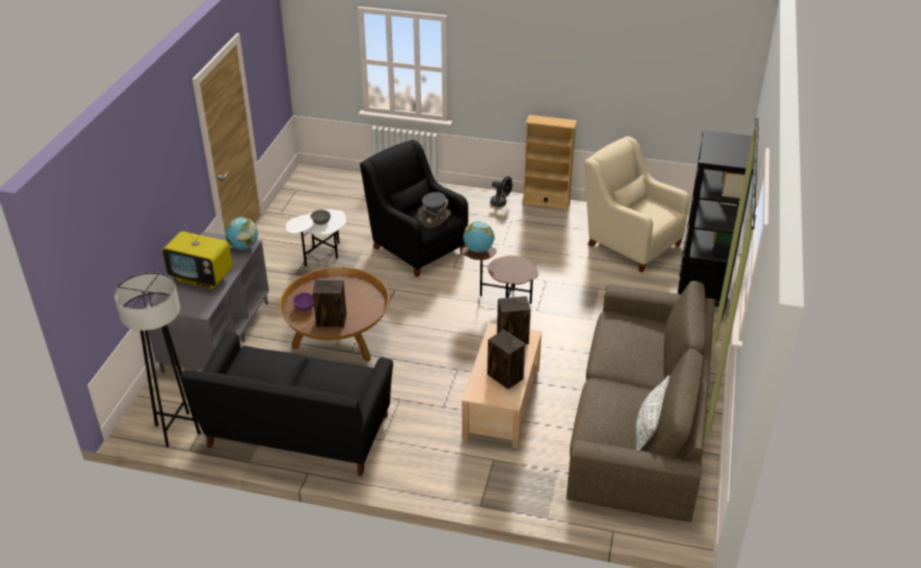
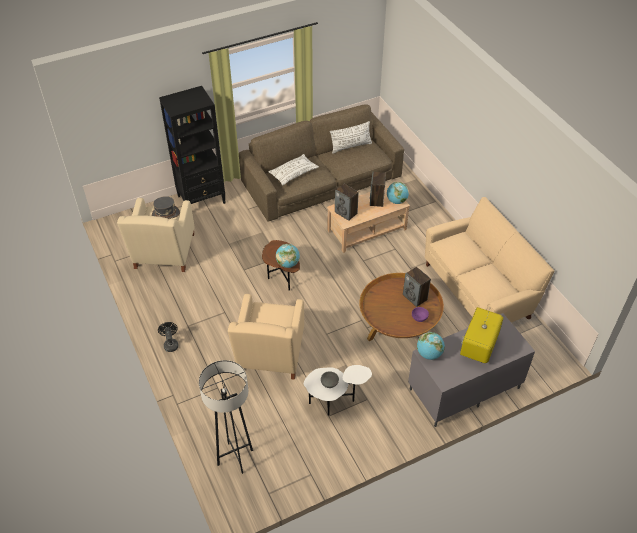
camera: 130 degrees left, 10 degrees up
grey floor lamp [114,272,201,447] -> grey floor lamp moved to [199,360,253,474]
television [162,220,232,289] -> television turned 135 degrees counterclockwise [460,307,503,363]
black sofa [181,332,393,477] -> beige sofa [425,197,554,323]
black armchair [360,140,468,277] -> beige armchair [228,294,304,380]
grey hat [418,192,451,228] -> grey hat moved to [152,196,180,219]
beige bookcase [522,115,577,210] -> none
none -> white pillow [268,154,319,185]
none -> globe [387,182,409,204]

